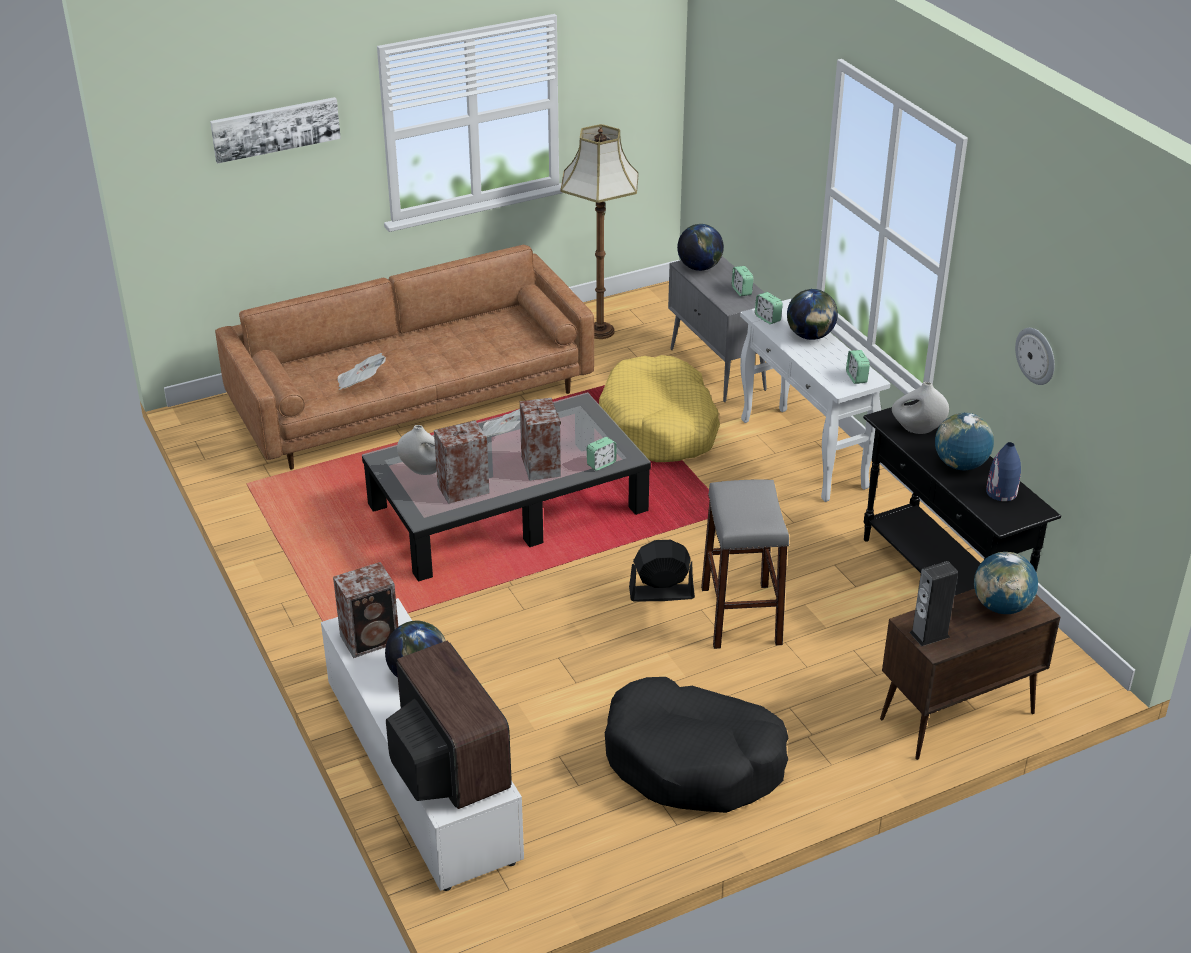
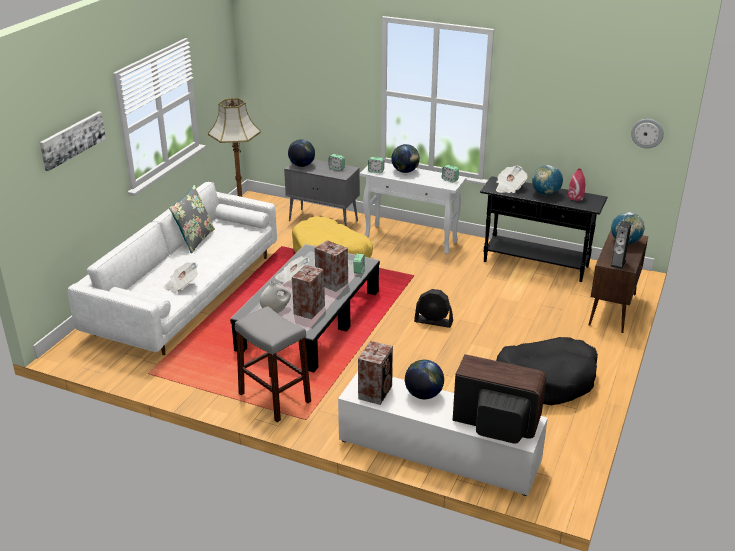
camera: 40 degrees left, 5 degrees down
brown sofa [215,245,594,469] -> white sofa [67,182,277,355]
black fan [629,540,695,601] -> black fan turned 120 degrees counterclockwise [414,289,453,328]
grey stool [701,479,789,649] -> grey stool moved to [235,306,311,422]
white vase [892,382,949,434] -> newspaper [496,166,527,193]
blue vase [986,442,1021,501] -> red vase [568,169,585,201]
wall clock [1015,328,1055,385] -> wall clock moved to [631,119,664,149]
none -> grey pillow [169,185,215,254]

